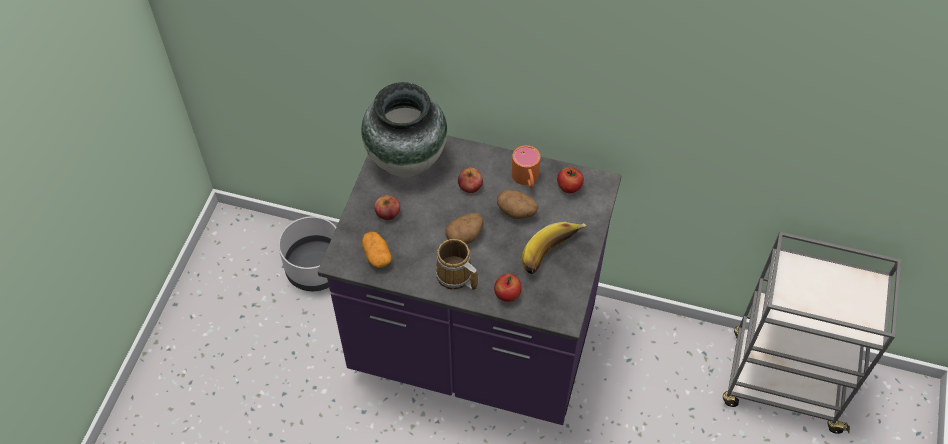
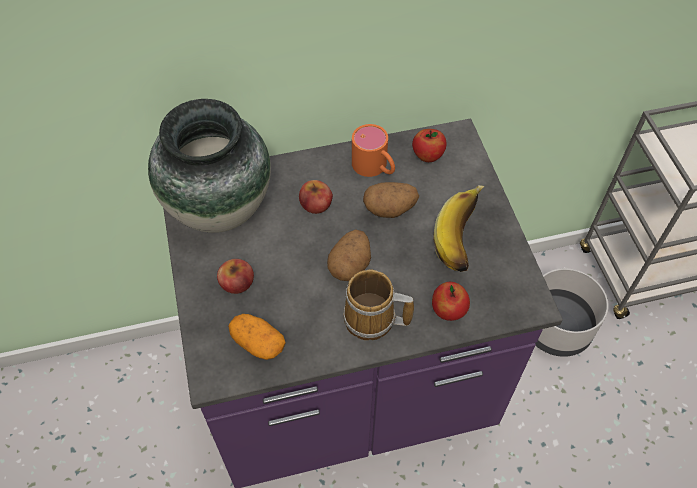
camera: 30 degrees left, 0 degrees up
grey planter [278,216,336,291] -> grey planter moved to [535,268,609,357]

